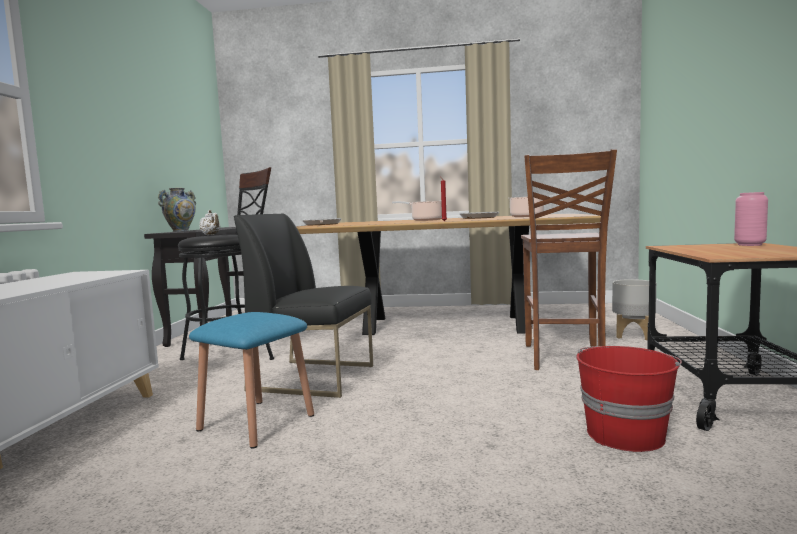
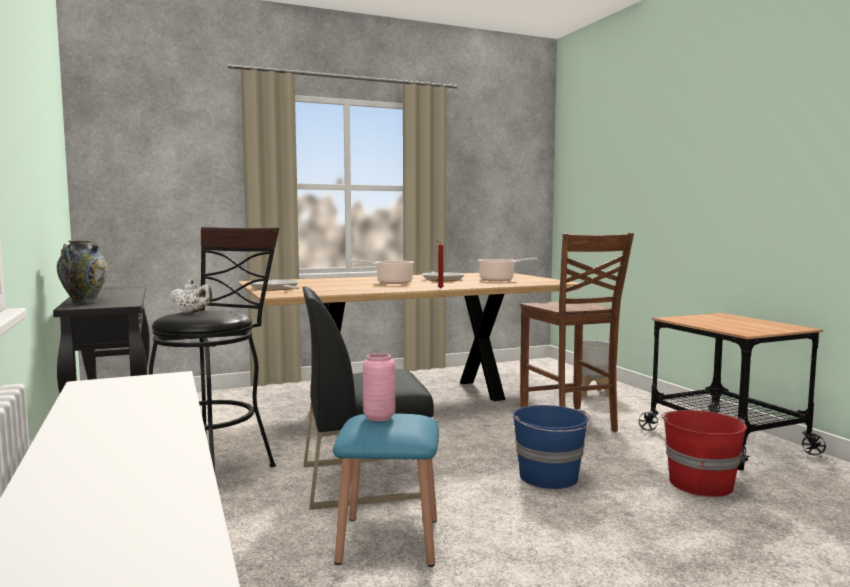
camera: 30 degrees left, 0 degrees up
pink vase [734,192,768,246] -> pink vase moved to [363,353,395,421]
none -> blue bucket [513,405,592,489]

